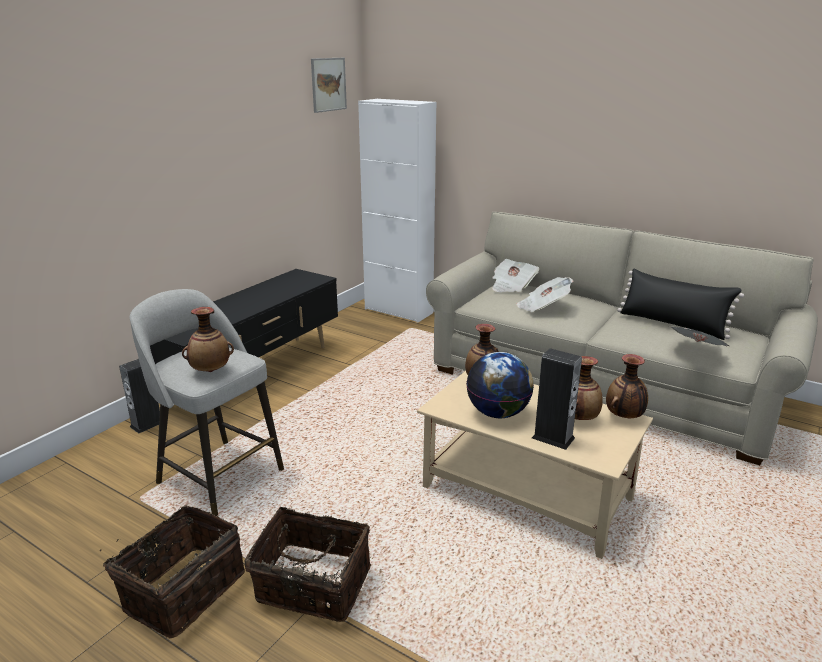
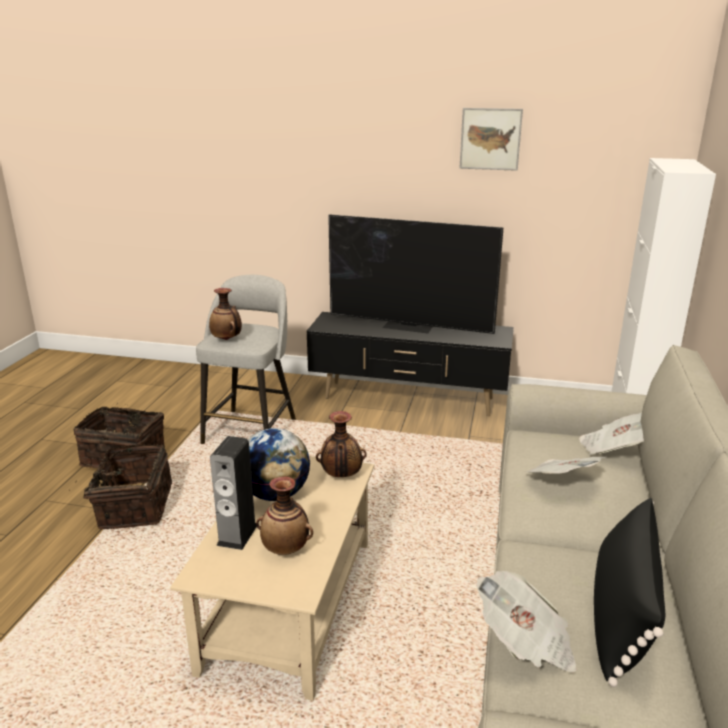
camera: 70 degrees right, 0 degrees up
speaker [119,359,160,433] -> none
picture [311,58,347,113] -> picture moved to [459,108,523,171]
vase [606,354,648,418] -> none
none -> television [328,214,503,334]

